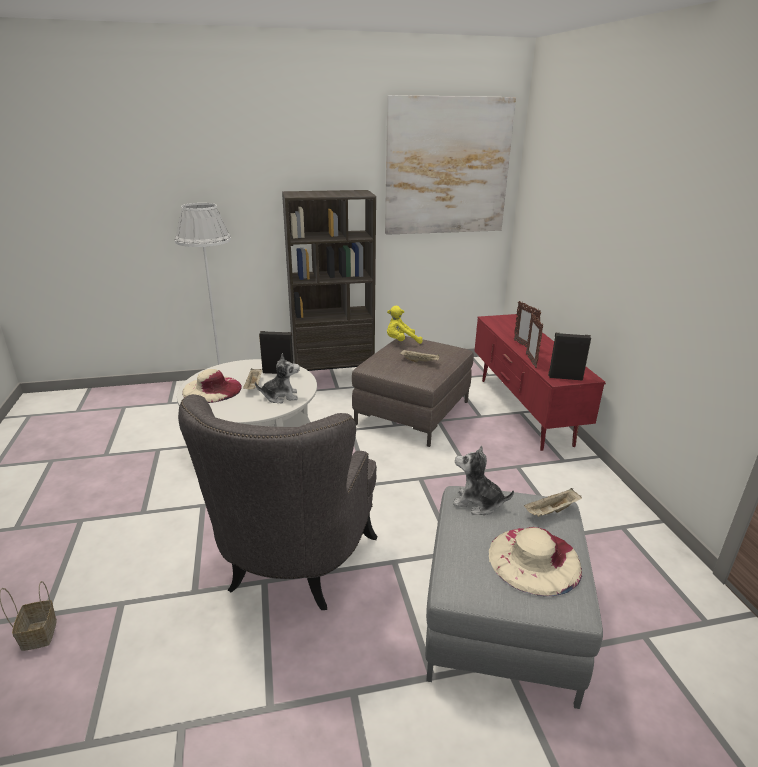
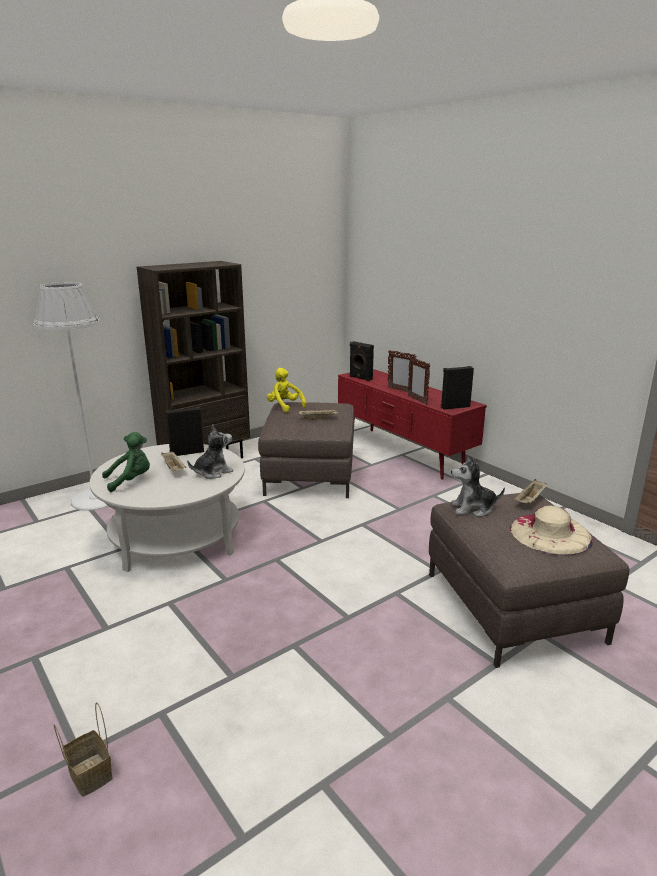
camera: 25 degrees left, 5 degrees down
grey armchair [178,394,378,610] -> none
beige hat [182,369,242,403] -> green plush toy [102,432,150,492]
picture [385,95,516,235] -> none
yellow plush toy [387,306,423,344] -> yellow plush toy turned 90 degrees clockwise [267,368,307,412]
grey ottoman [425,486,603,709] -> brown ottoman [429,493,630,668]
none -> black speaker [349,341,374,381]

